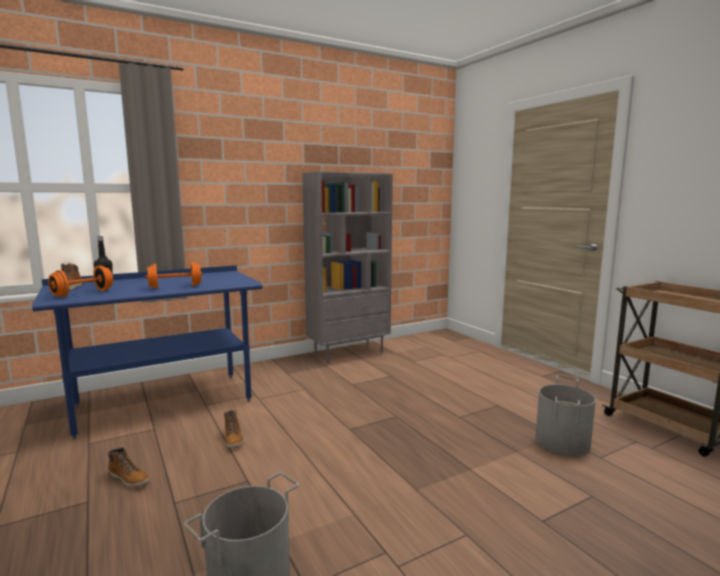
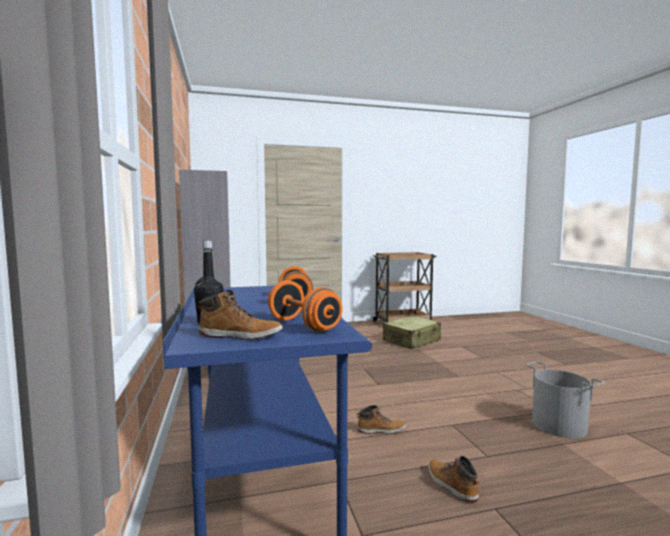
camera: 75 degrees left, 5 degrees down
boot [108,448,150,487] -> boot turned 75 degrees counterclockwise [428,456,479,503]
grey bucket [535,375,596,456] -> beige suitcase [383,316,441,349]

